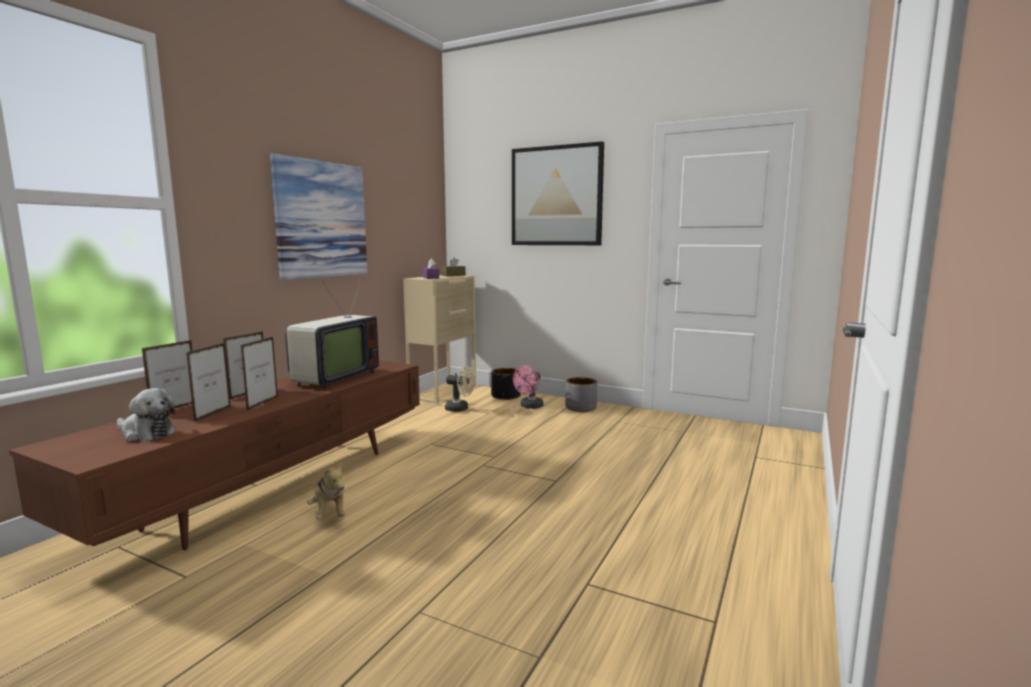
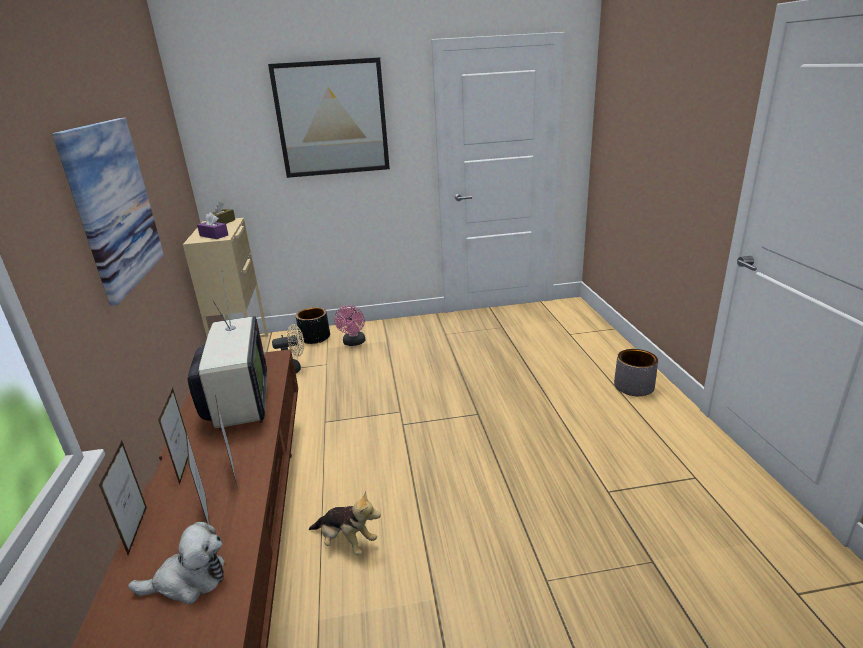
camera: 35 degrees left, 15 degrees up
grey planter [565,377,597,412] -> grey planter moved to [614,349,658,396]

